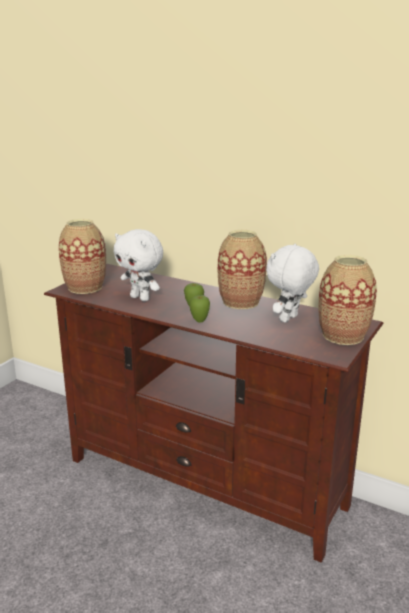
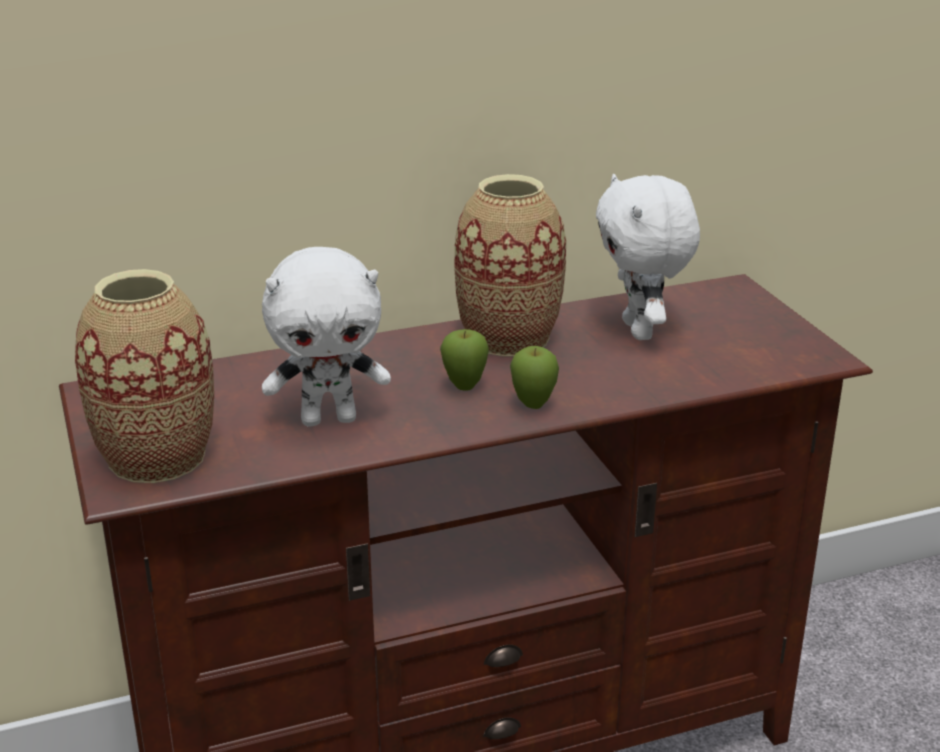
camera: 50 degrees left, 5 degrees up
vase [318,255,377,345] -> none

